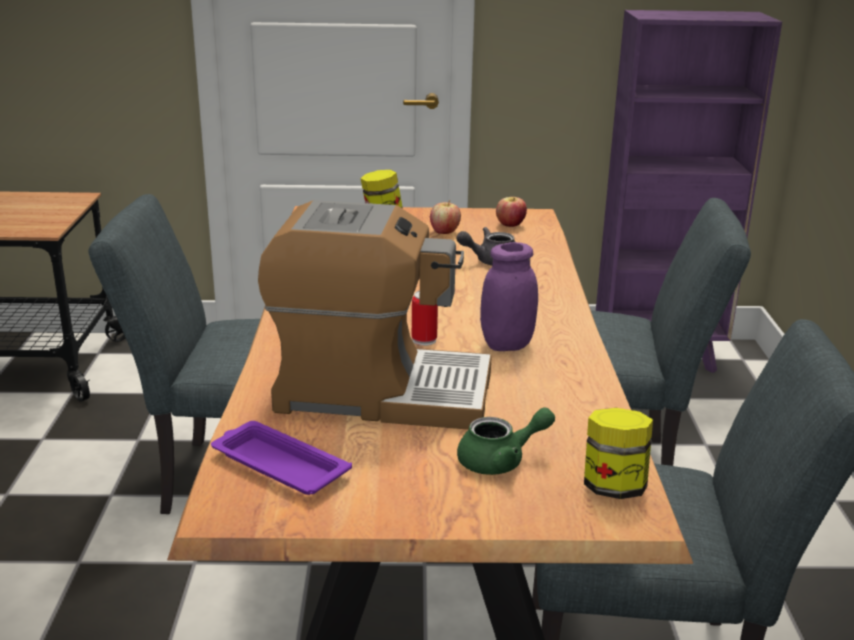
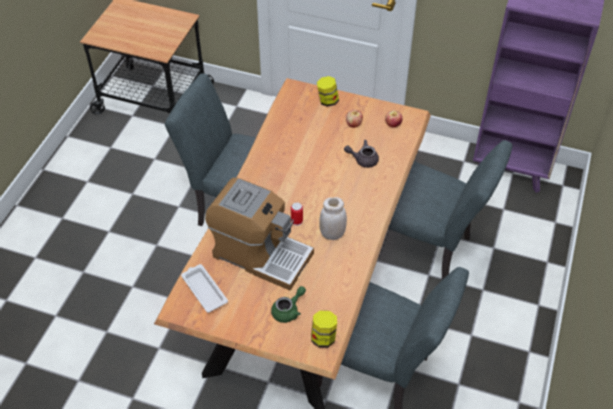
camera: 20 degrees right, 25 degrees up
purple tray [211,421,352,495] -> white tray [181,264,228,313]
green teapot [457,407,555,475] -> green teapot turned 45 degrees counterclockwise [271,286,306,323]
purple jar [480,242,538,351] -> white jar [319,197,347,240]

